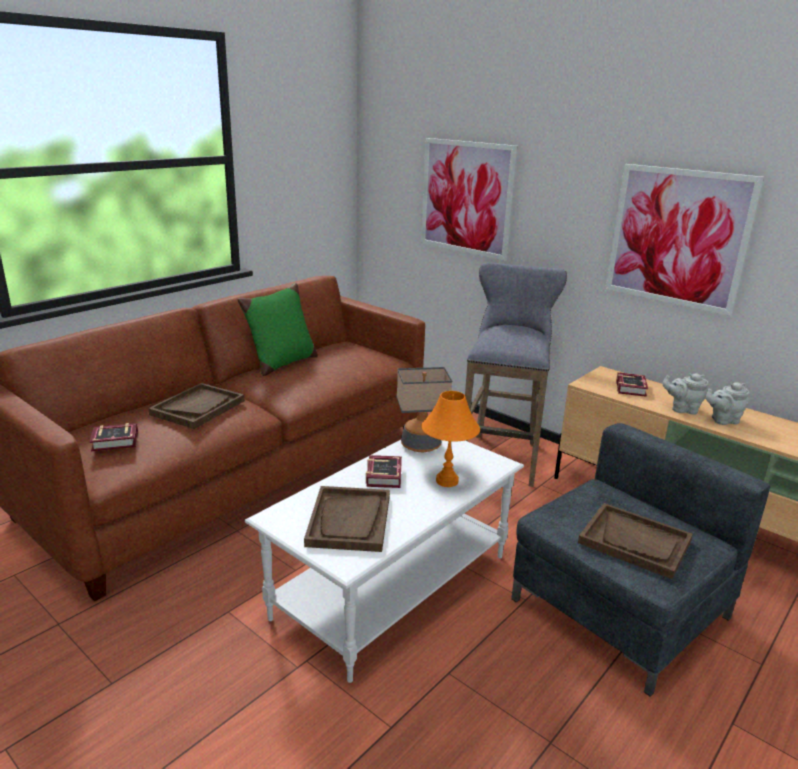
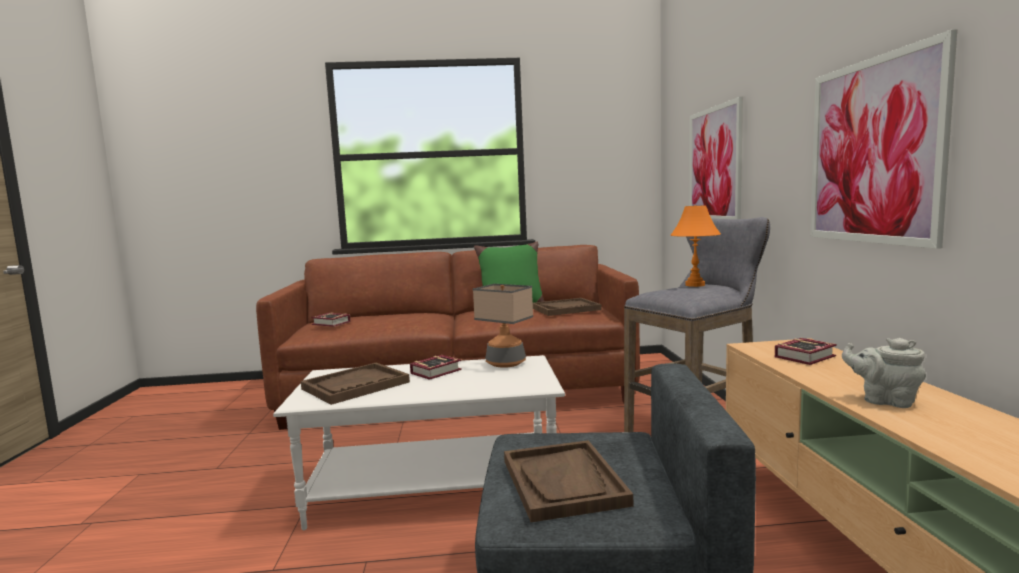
camera: 45 degrees right, 15 degrees down
brown tray [148,383,245,429] -> brown tray moved to [533,298,602,316]
orange table lamp [421,391,480,487] -> orange table lamp moved to [671,205,721,287]
grey teapot [663,373,709,415] -> none

